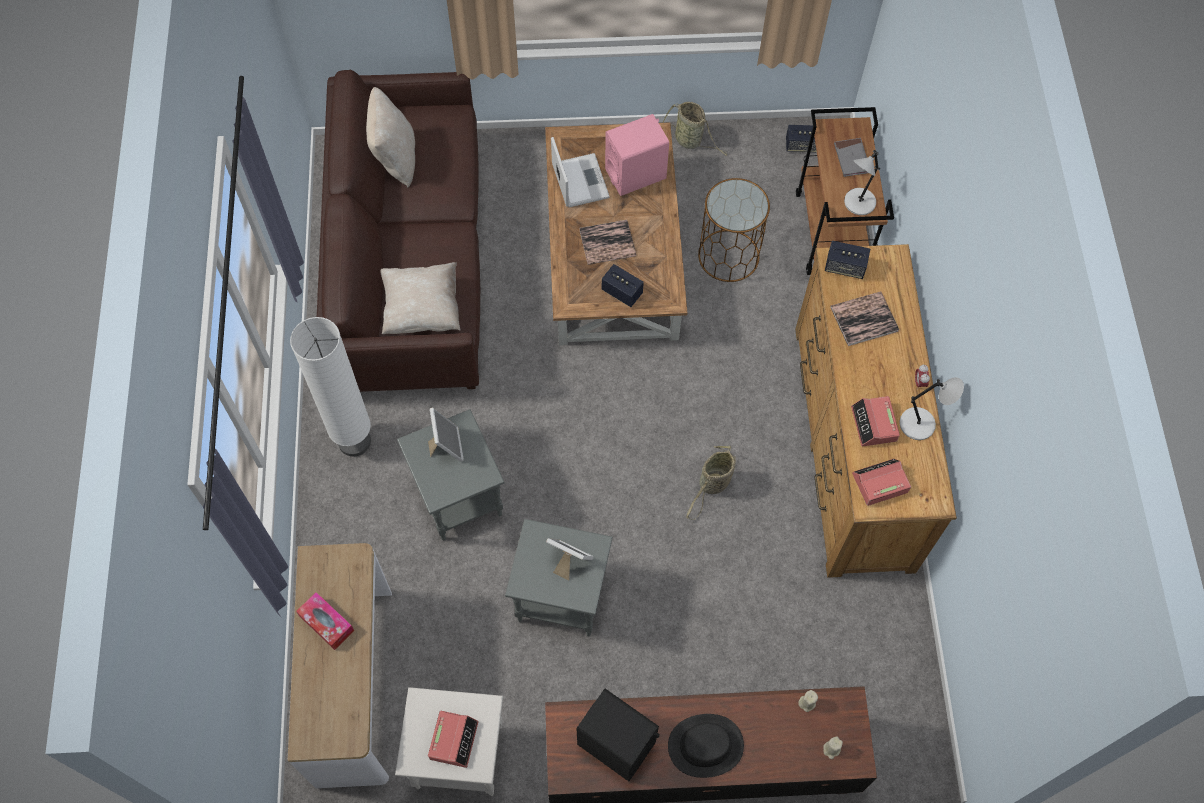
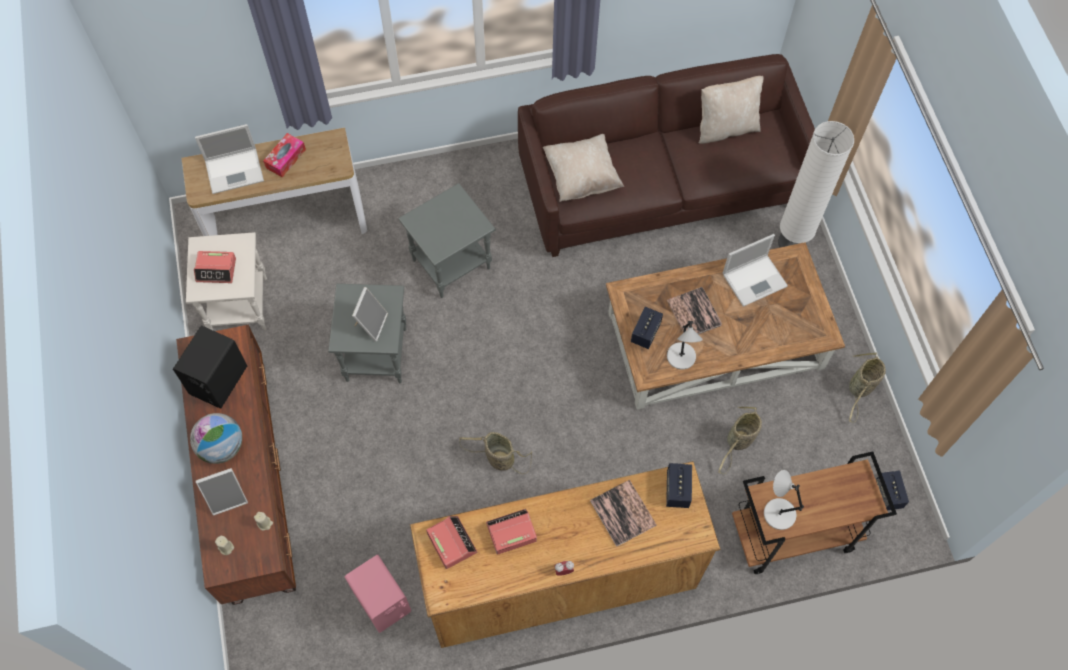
camera: 80 degrees right, 0 degrees up
white floor lamp [290,317,371,456] -> white floor lamp moved to [778,121,854,247]
picture frame [428,408,464,462] -> picture frame moved to [196,468,248,516]
pink speaker [605,114,669,196] -> pink speaker moved to [345,555,411,633]
black hat [668,714,744,778] -> globe [190,413,242,464]
brown side table [698,178,770,282] -> basket [718,407,762,474]
grey book [834,138,868,177] -> none
grey table lamp [900,377,964,440] -> grey table lamp moved to [667,321,703,369]
none -> laptop [195,124,264,194]

